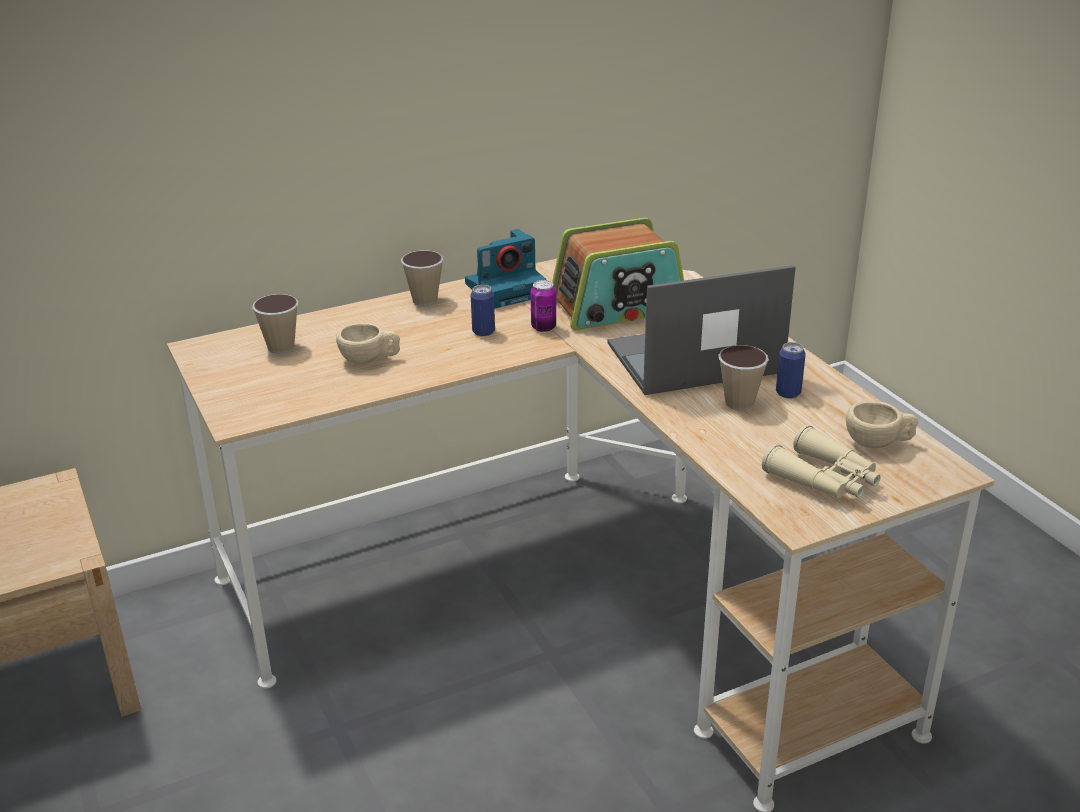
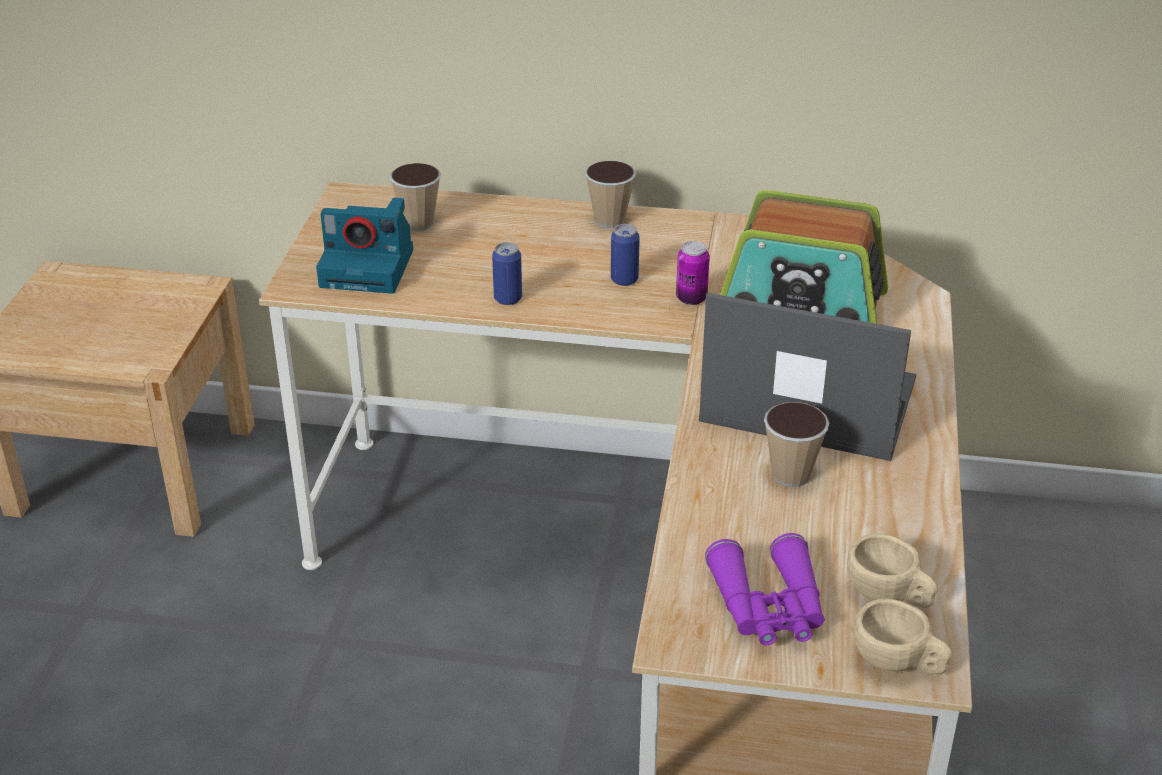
camera: 35 degrees right, 5 degrees up
beige cup [336,323,400,364] -> beige cup moved to [854,598,952,674]
camera [465,229,546,309] -> camera moved to [316,198,413,294]
beige binoculars [762,425,881,498] -> purple binoculars [705,533,824,645]
can [776,342,806,398] -> can moved to [492,242,522,305]

